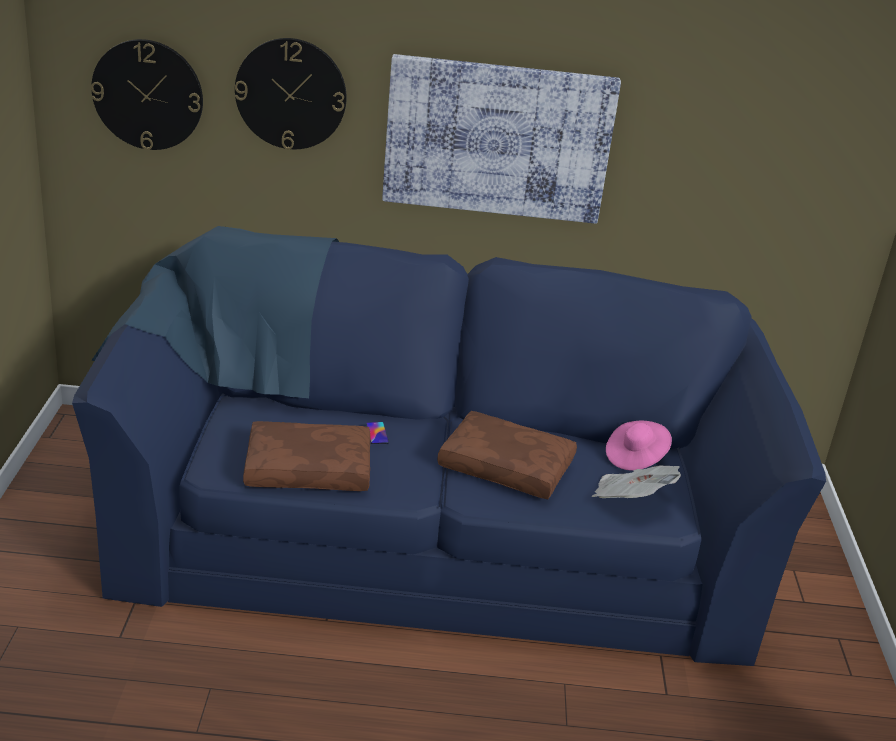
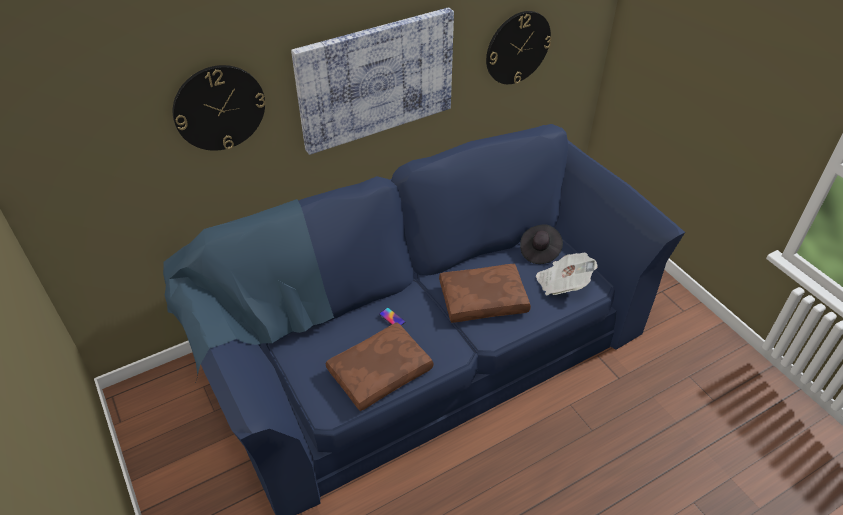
camera: 30 degrees left, 15 degrees up
wall clock [91,39,203,150] -> wall clock moved to [486,11,552,84]
pink hat [606,421,672,470] -> black hat [520,225,563,264]

